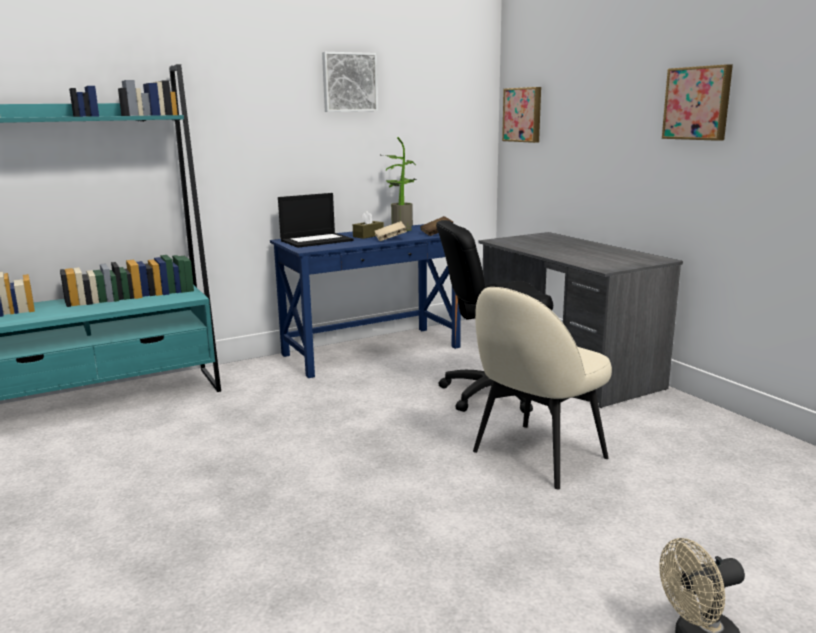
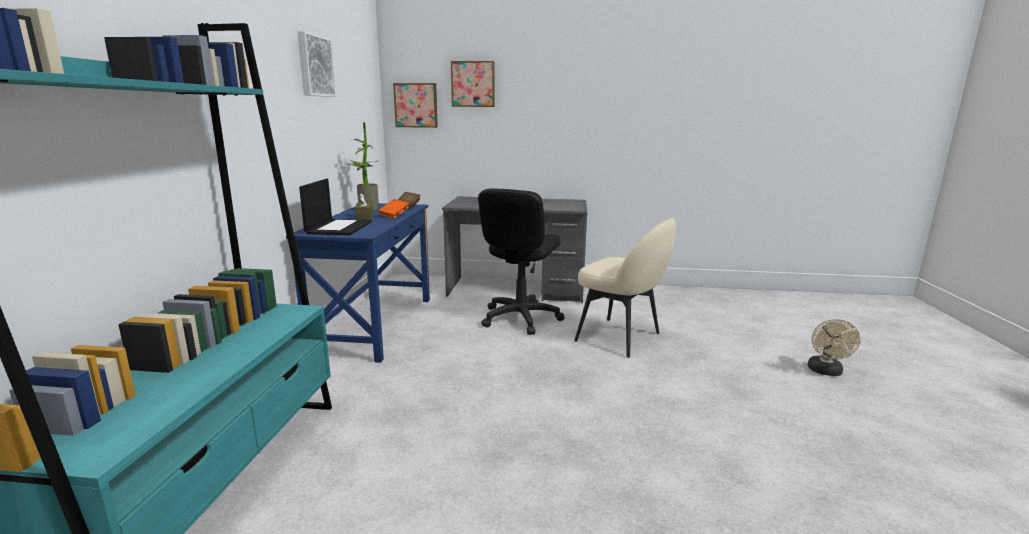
camera: 55 degrees left, 0 degrees up
beige book [375,221,407,241] -> orange book [378,199,409,219]
beige chair [473,287,612,489] -> beige chair turned 45 degrees counterclockwise [574,218,676,358]
picture [662,64,733,141] -> picture moved to [451,61,495,107]

